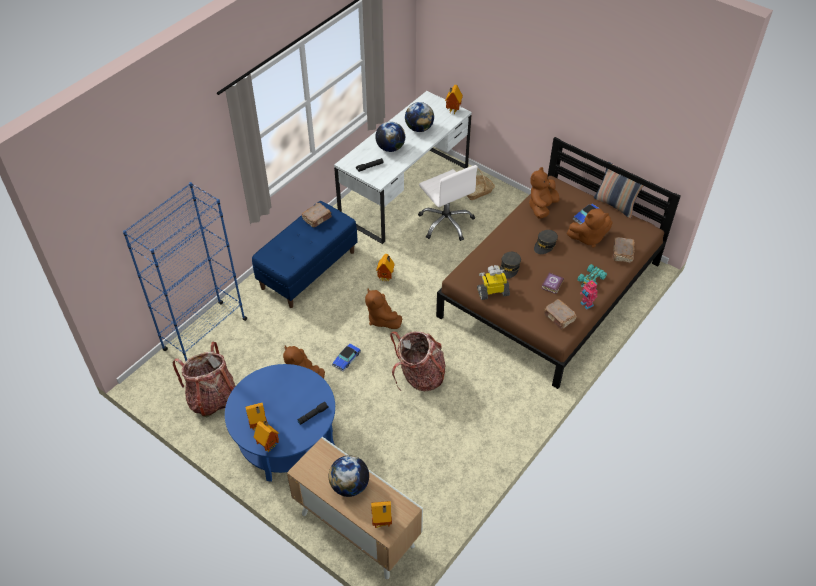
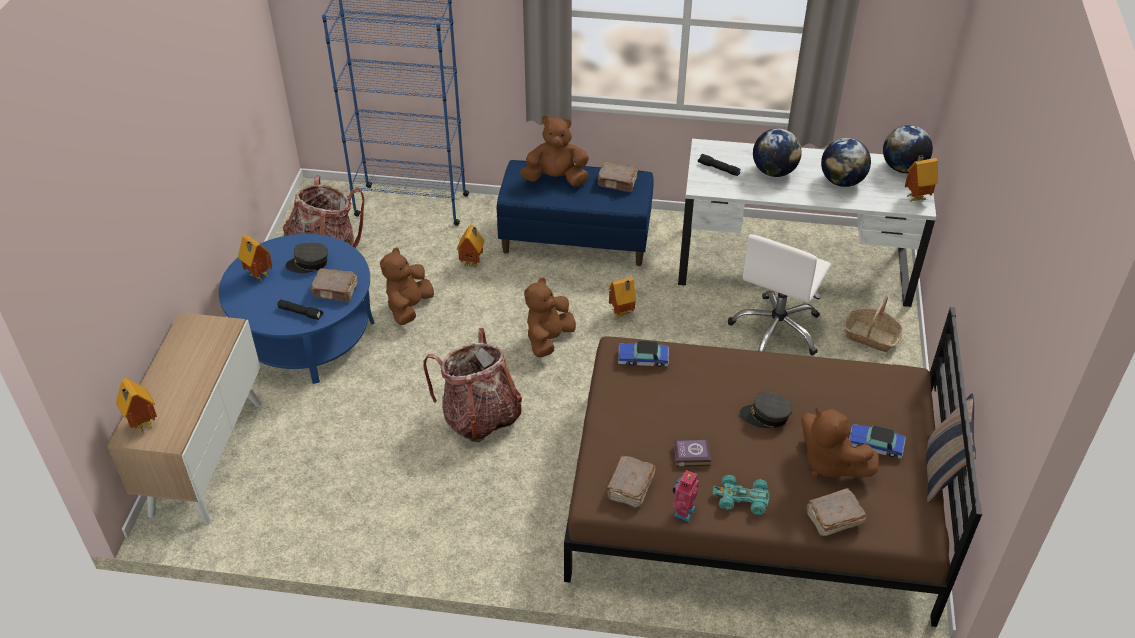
camera: 60 degrees right, 5 degrees down
toy house [254,420,279,452] -> toy house moved to [457,225,484,268]
globe [329,455,369,497] -> globe moved to [883,125,933,173]
toy car [332,344,361,372] -> toy car moved to [618,341,669,367]
toy robot [477,265,510,300] -> none
grey cap [500,252,521,279] -> grey cap moved to [285,242,328,273]
brown plush toy [529,167,559,219] -> brown plush toy moved to [520,115,589,187]
none -> brown book [310,268,357,302]

